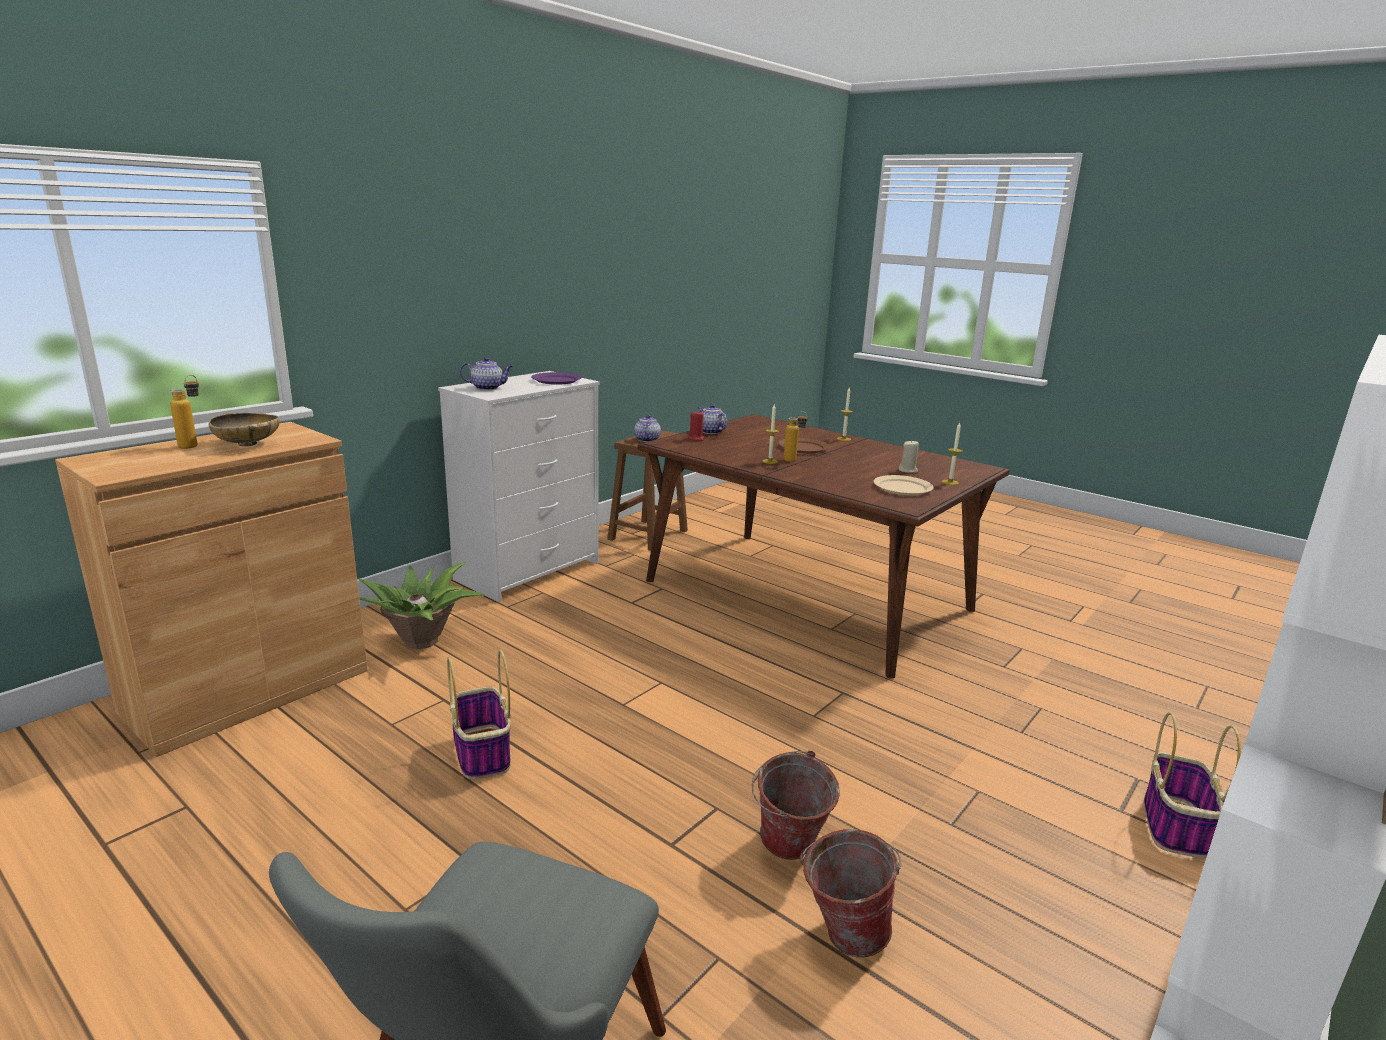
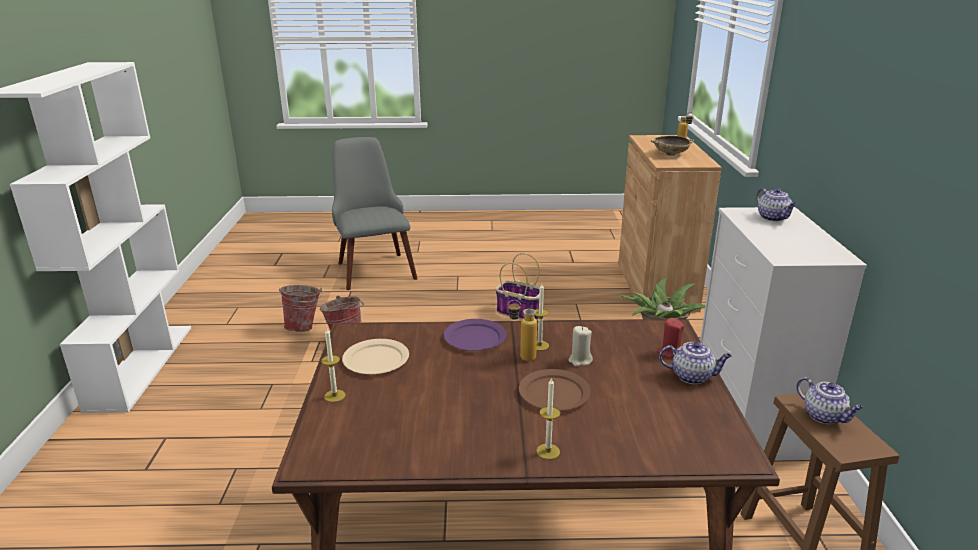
camera: 140 degrees right, 5 degrees up
teapot [460,357,513,390] -> teapot turned 60 degrees counterclockwise [756,188,797,222]
purple plate [531,372,582,385] -> purple plate moved to [444,319,506,351]
beige candle [899,440,919,473] -> beige candle moved to [568,326,593,367]
basket [1144,712,1241,858] -> none

